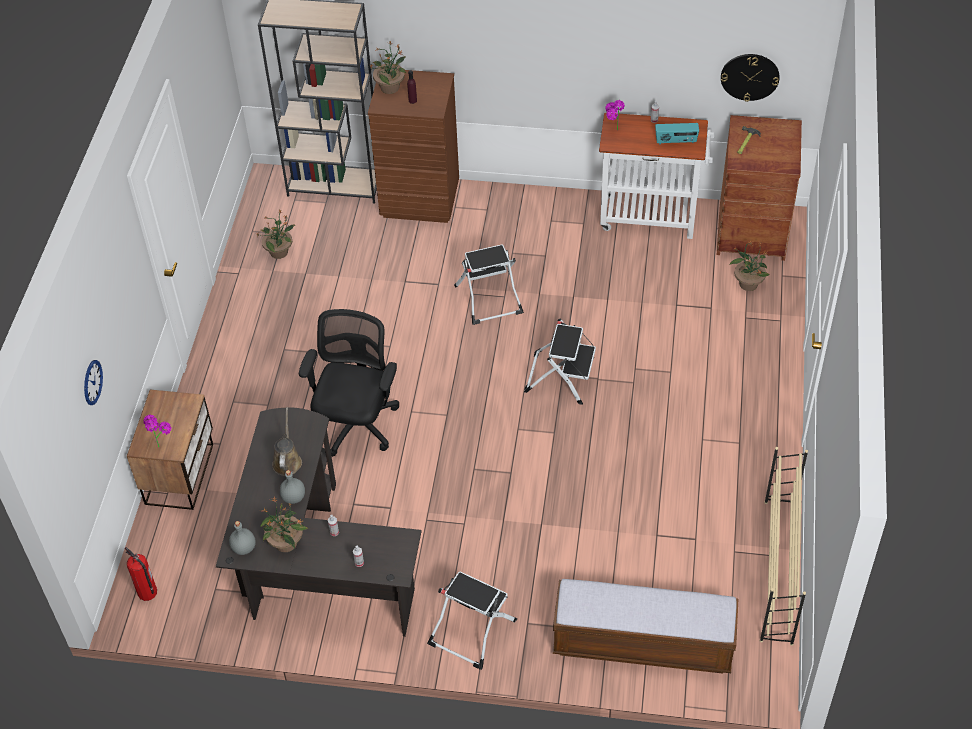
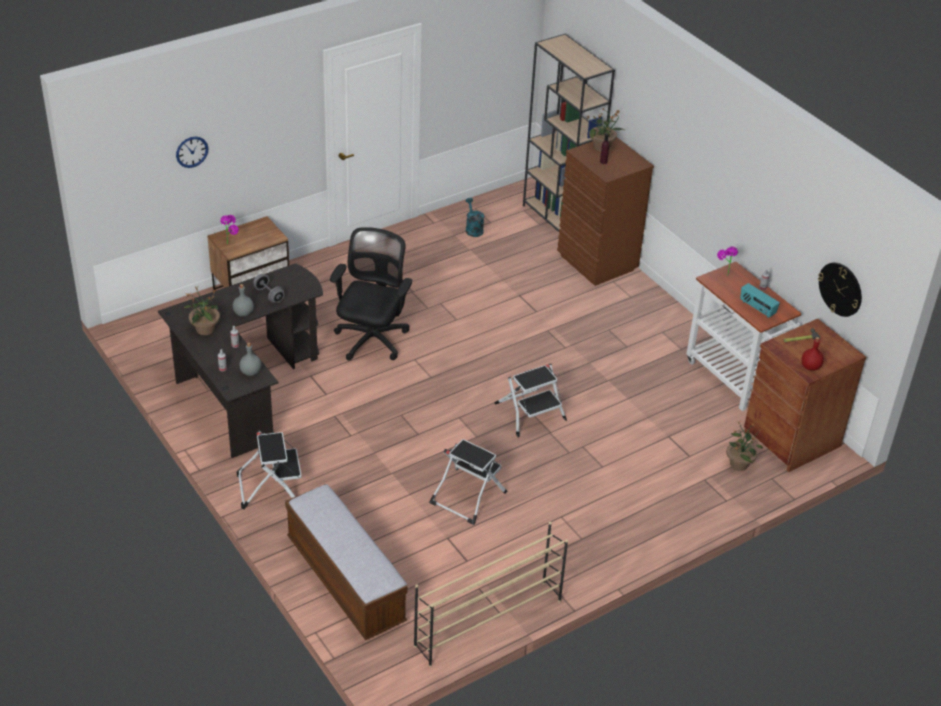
camera: 45 degrees right, 10 degrees down
fire extinguisher [125,547,157,601] -> none
grey bottle [229,521,256,555] -> grey bottle moved to [240,343,261,376]
potted plant [256,210,295,259] -> turquoise watering can [466,198,484,237]
brown watering can [272,407,302,476] -> grey dumbbell [253,274,285,303]
black office chair [299,309,399,457] -> black office chair turned 45 degrees counterclockwise [330,227,412,361]
step ladder [454,245,524,325] -> step ladder moved to [429,439,508,525]
none -> red bottle [801,337,824,371]

